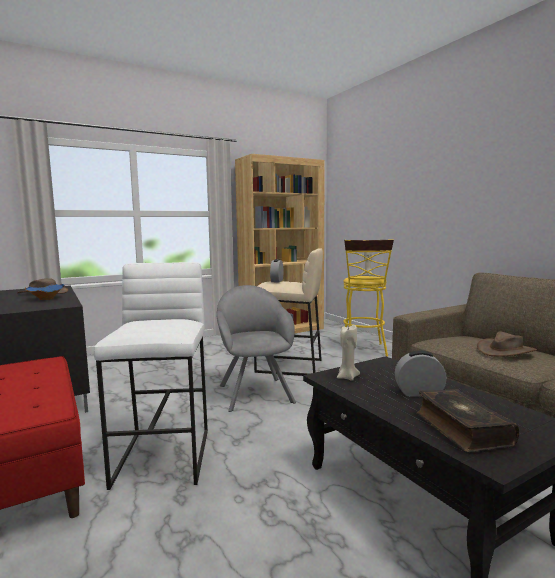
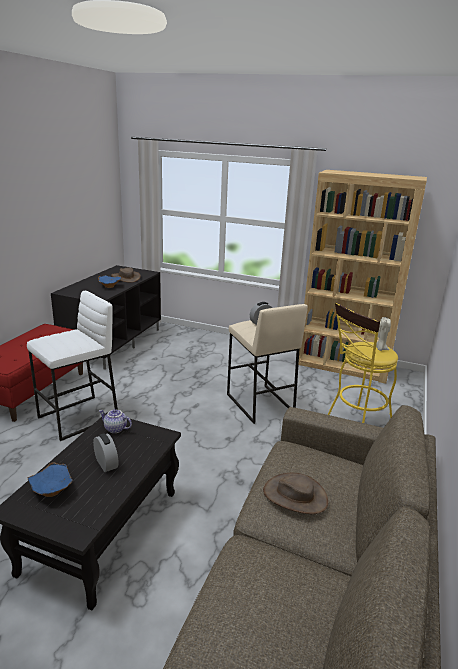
camera: 50 degrees right, 15 degrees up
grey armchair [216,285,296,412] -> none
beige candle [337,324,360,381] -> teapot [99,409,132,433]
book [417,389,519,452] -> blue bowl [27,463,73,497]

